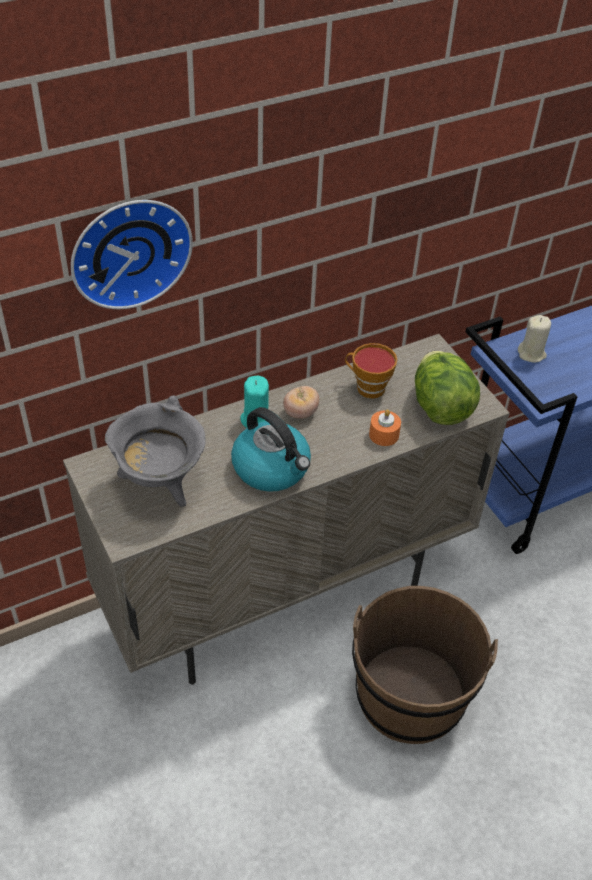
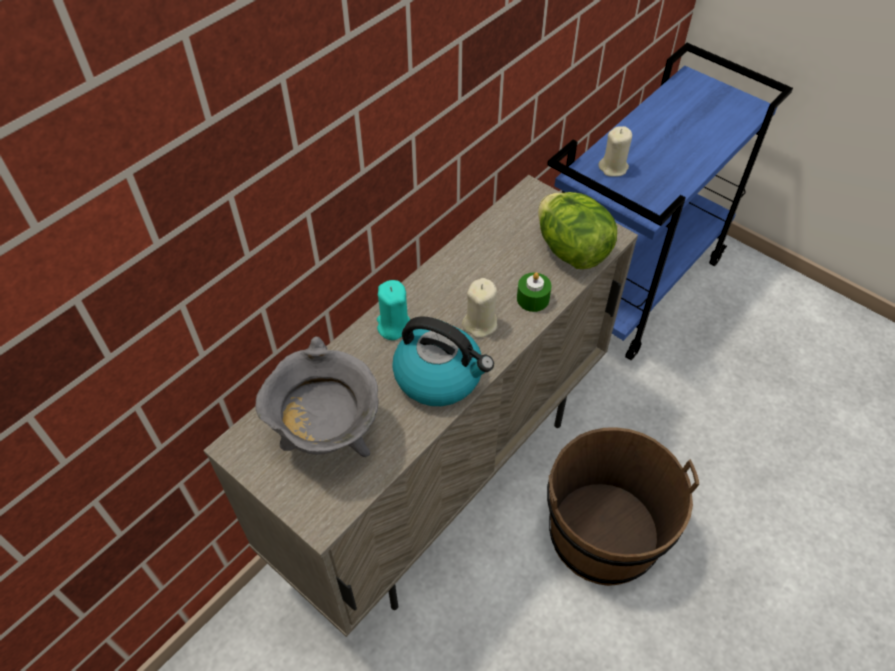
camera: 20 degrees left, 5 degrees up
wall clock [71,200,193,309] -> none
tomato [283,386,319,419] -> none
cup [345,343,397,399] -> none
orange candle [369,410,401,446] -> green candle [517,272,552,312]
none -> beige candle [462,278,497,338]

